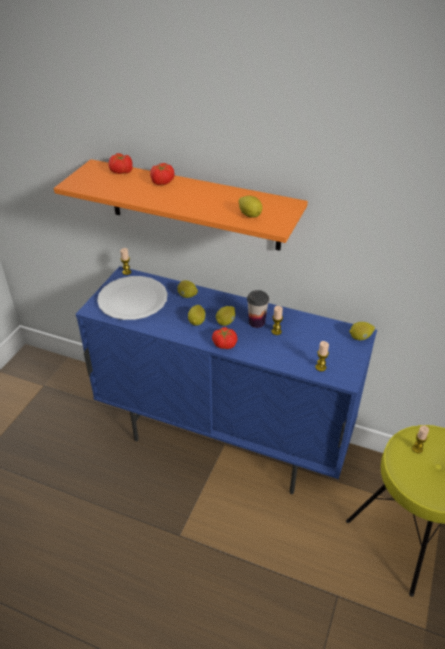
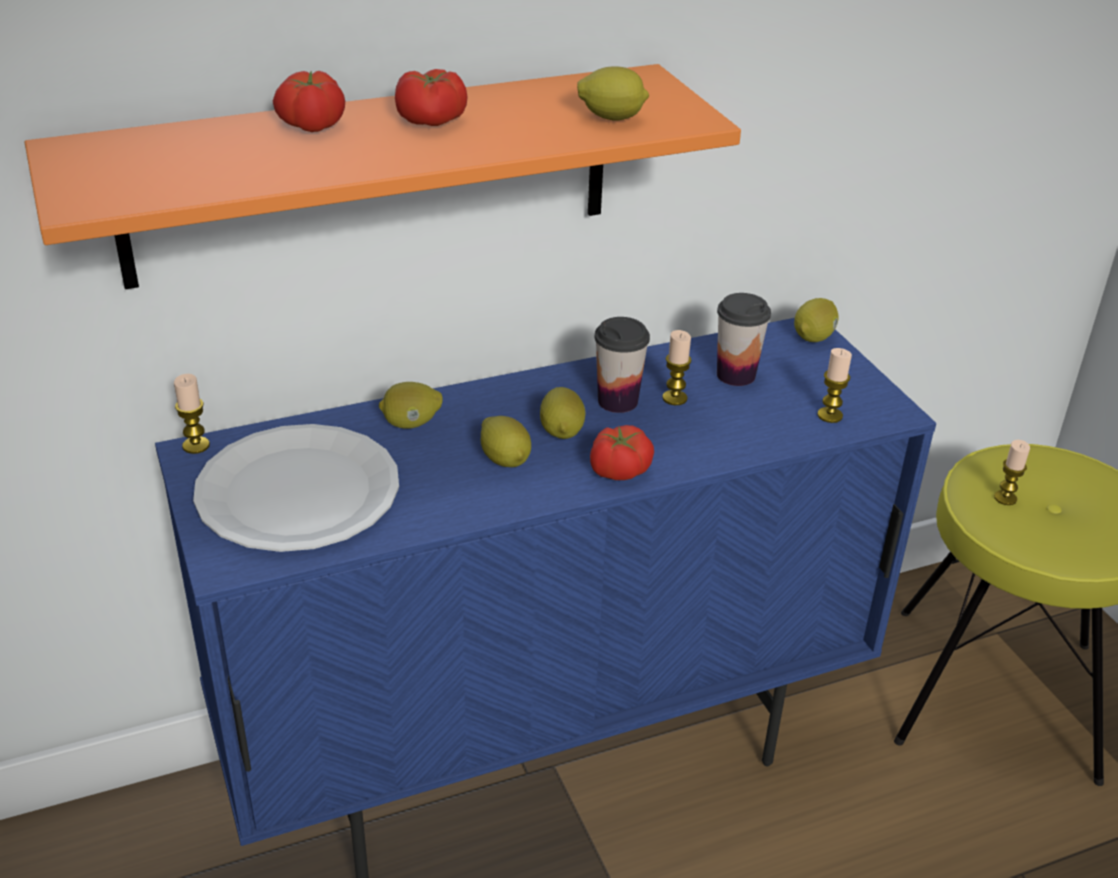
camera: 45 degrees left, 5 degrees down
tomato [109,153,133,174] -> tomato moved to [395,69,468,126]
none -> cup [717,293,771,386]

